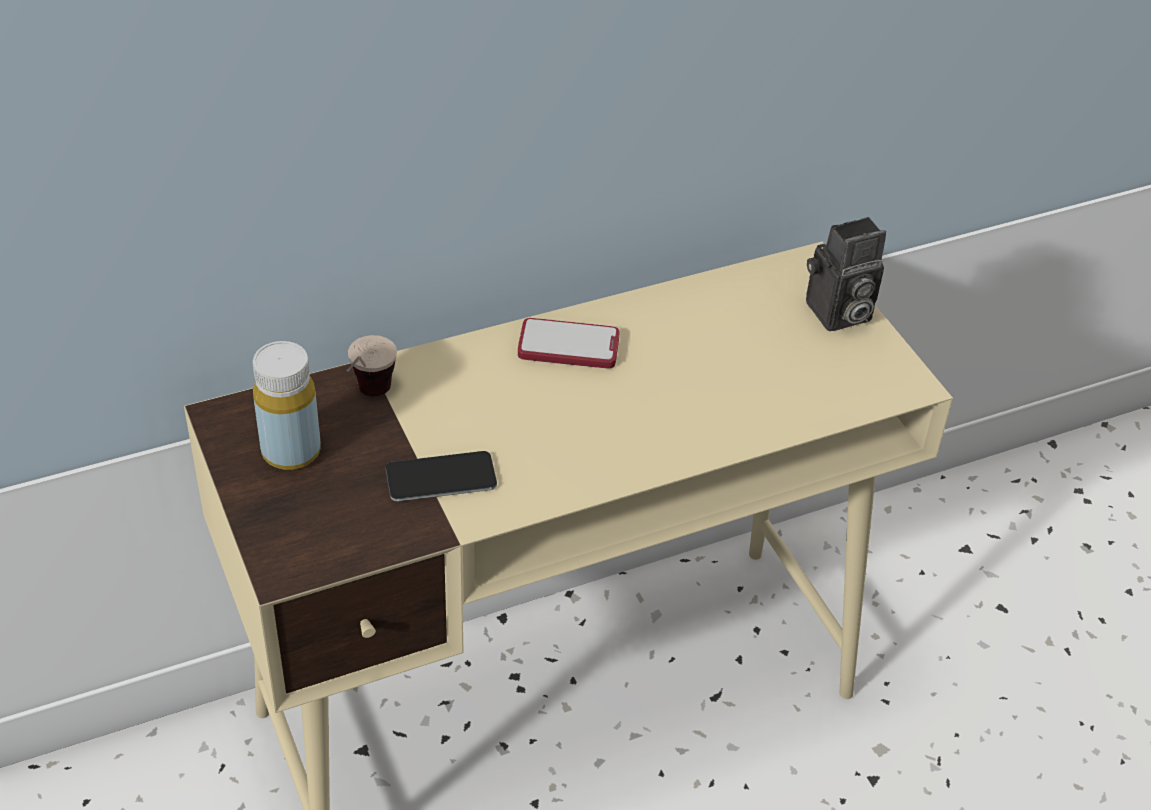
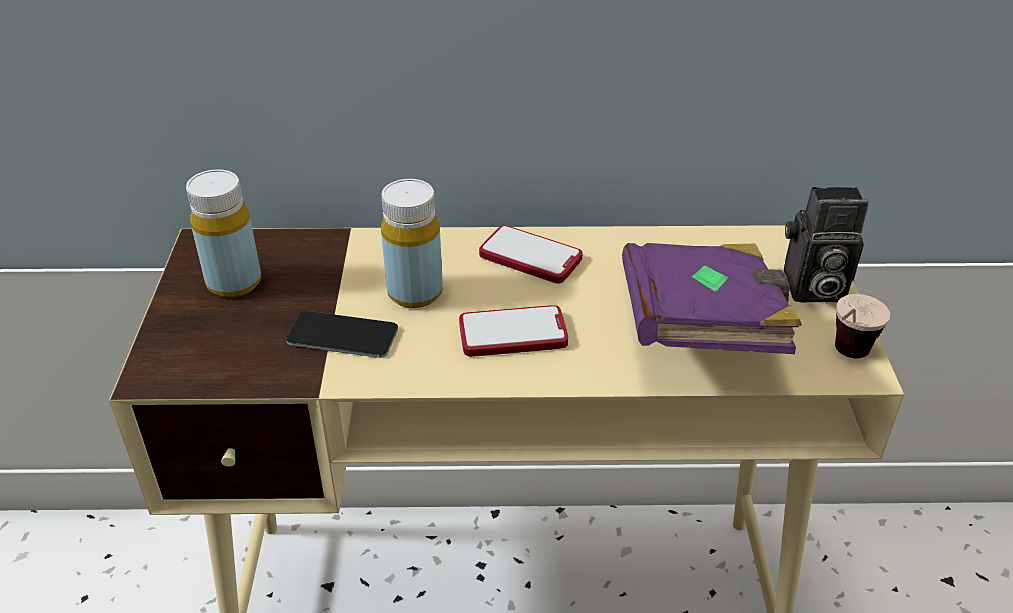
camera: 25 degrees right, 5 degrees down
cup [347,335,397,396] -> cup moved to [835,294,890,358]
none -> yellow bottle [381,179,443,308]
none -> phone [459,305,568,357]
none -> purple book [622,243,802,354]

